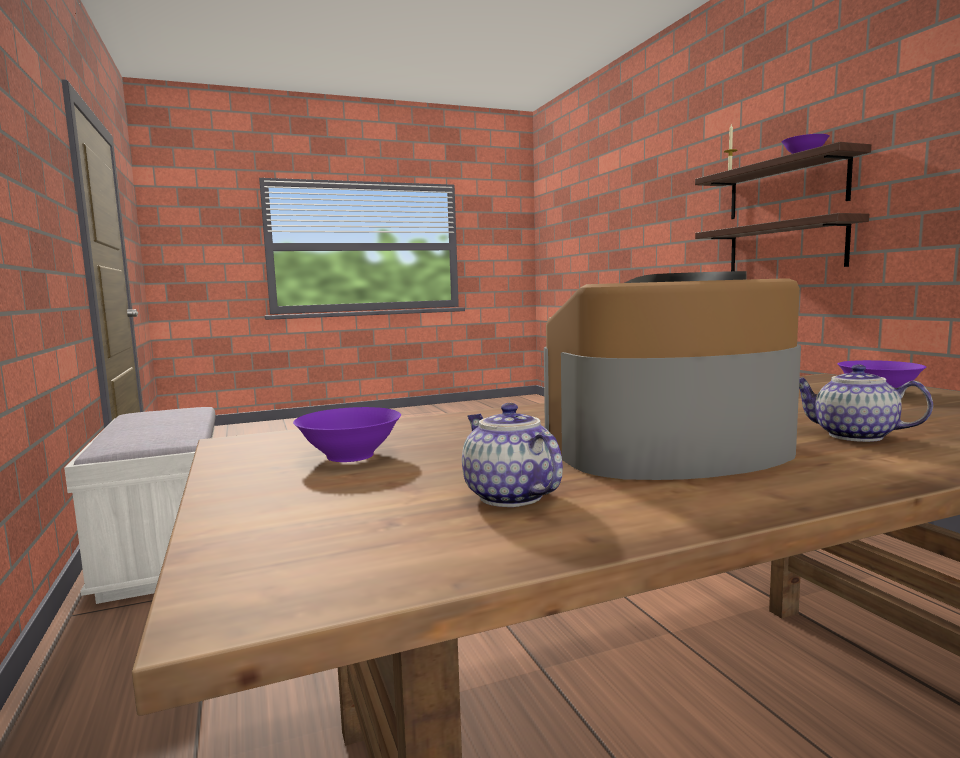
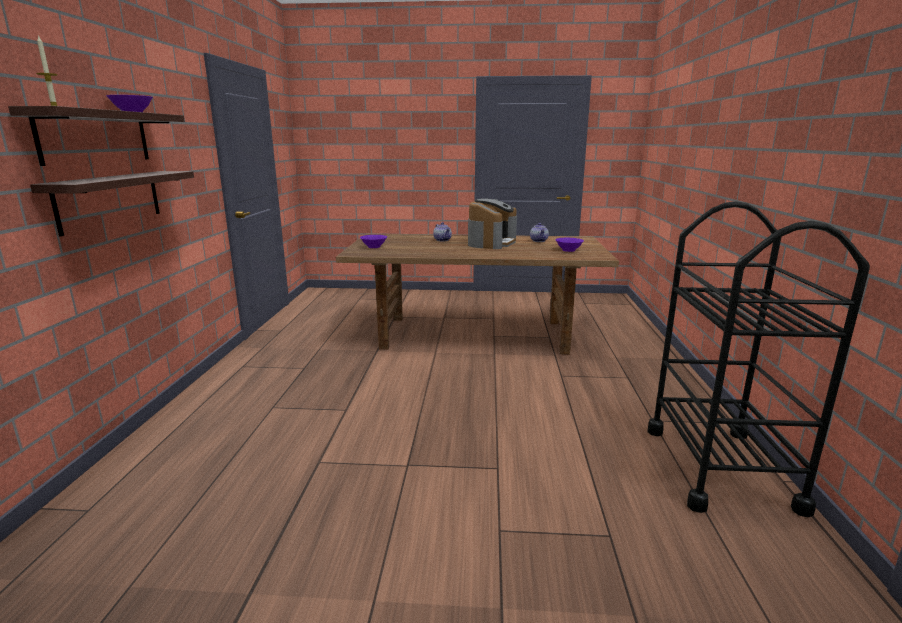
camera: 155 degrees left, 10 degrees up
white bench [64,407,216,604] -> black cart [647,201,870,517]
coffee machine [544,271,801,480] -> coffee machine turned 75 degrees counterclockwise [468,199,517,249]

